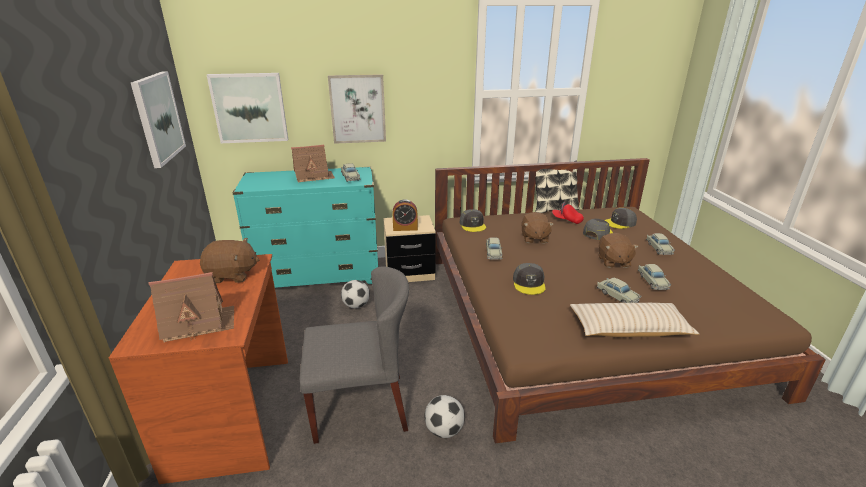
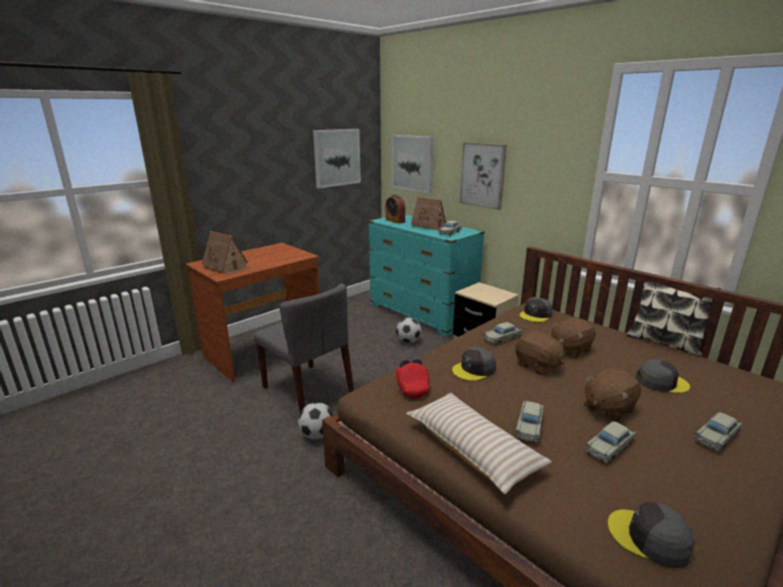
camera: 55 degrees right, 5 degrees down
brown plush toy [200,238,260,283] -> brown plush toy moved to [515,331,565,375]
alarm clock [393,199,418,231] -> alarm clock moved to [386,195,405,224]
red cap [552,202,584,224] -> red cap moved to [396,358,430,398]
grey cap [605,208,637,229] -> grey cap moved to [608,503,695,569]

